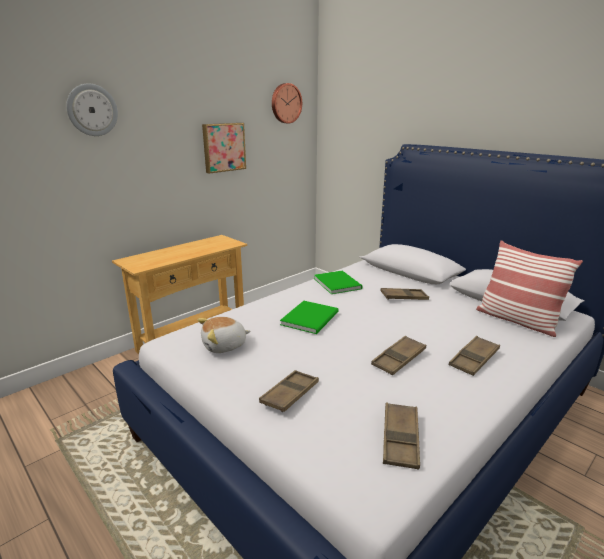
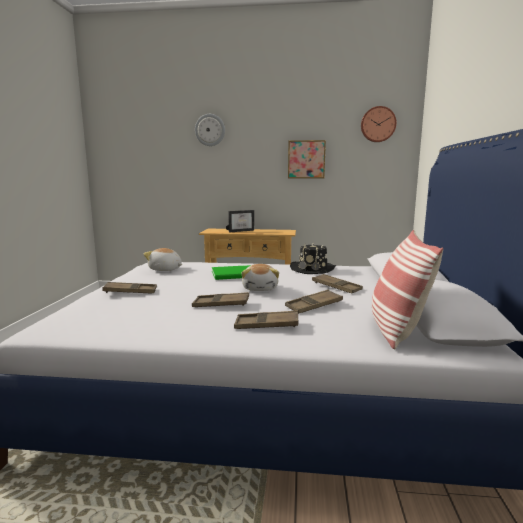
camera: 50 degrees right, 10 degrees down
green book [314,271,363,294] -> black hat [290,243,336,274]
brown tray [383,402,420,470] -> brown tray moved to [285,290,343,313]
none -> picture frame [226,210,254,233]
none -> plush toy [242,264,279,291]

